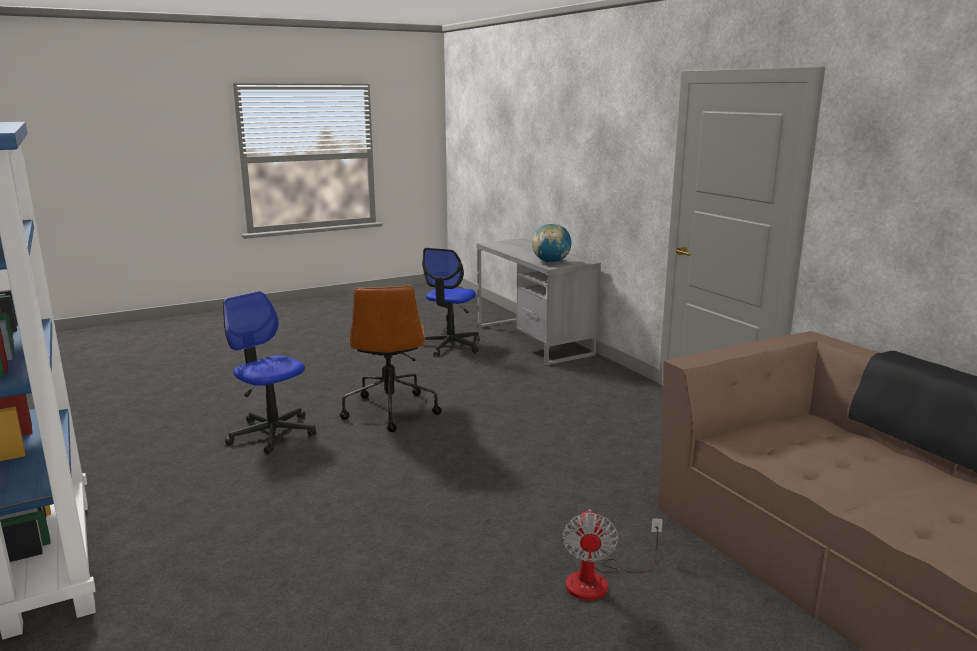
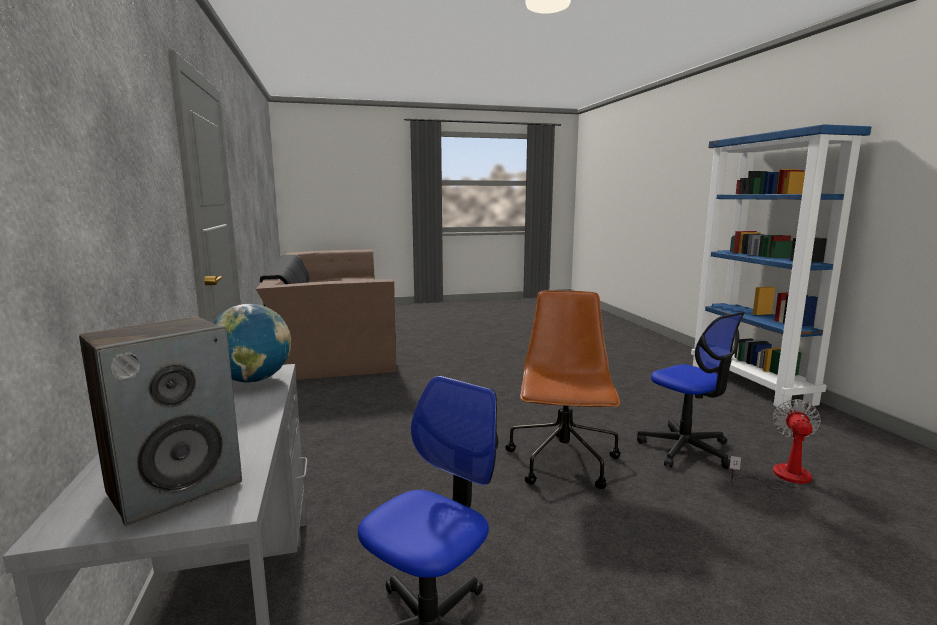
camera: 165 degrees left, 5 degrees down
fan [562,509,663,601] -> fan moved to [729,399,821,490]
none -> speaker [79,317,242,526]

